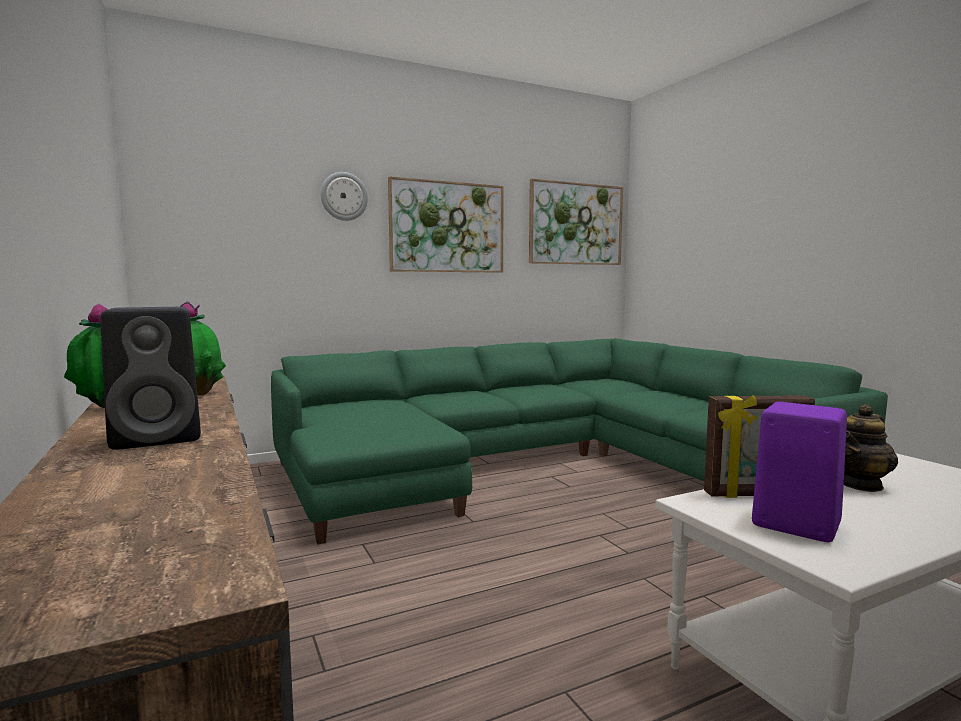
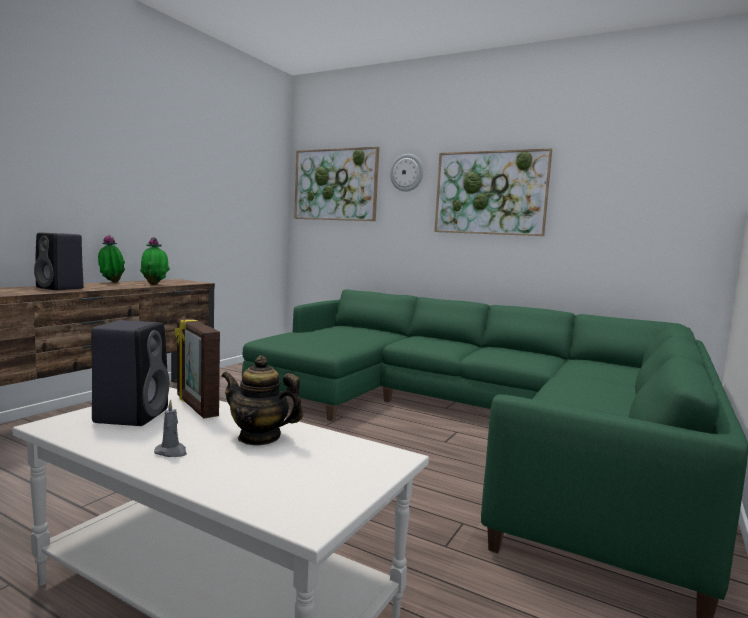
camera: 55 degrees right, 0 degrees up
picture [529,179,623,265] -> picture moved to [294,147,379,221]
purple speaker [752,402,847,542] -> black speaker [91,320,169,426]
none -> grey candle [154,399,187,457]

